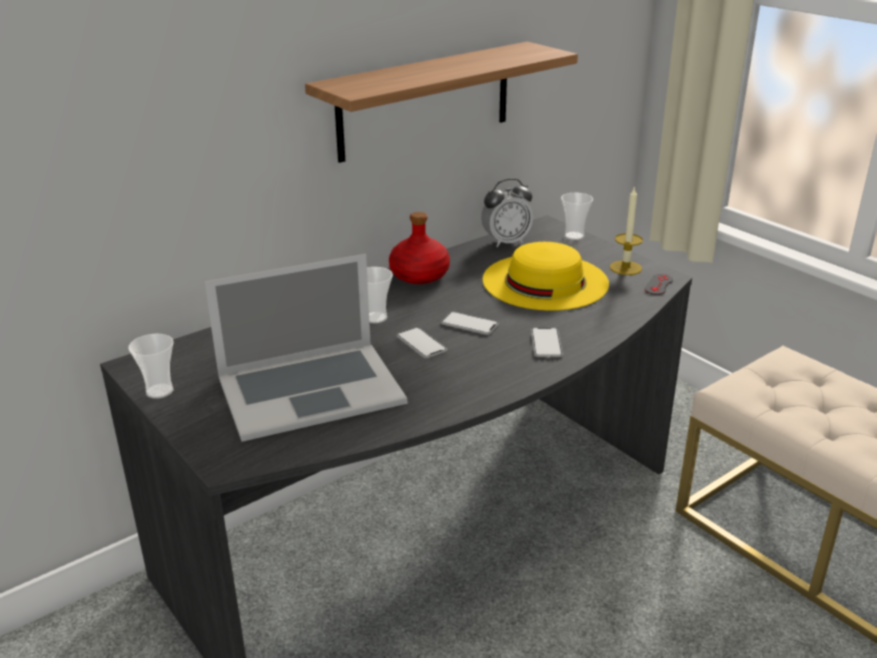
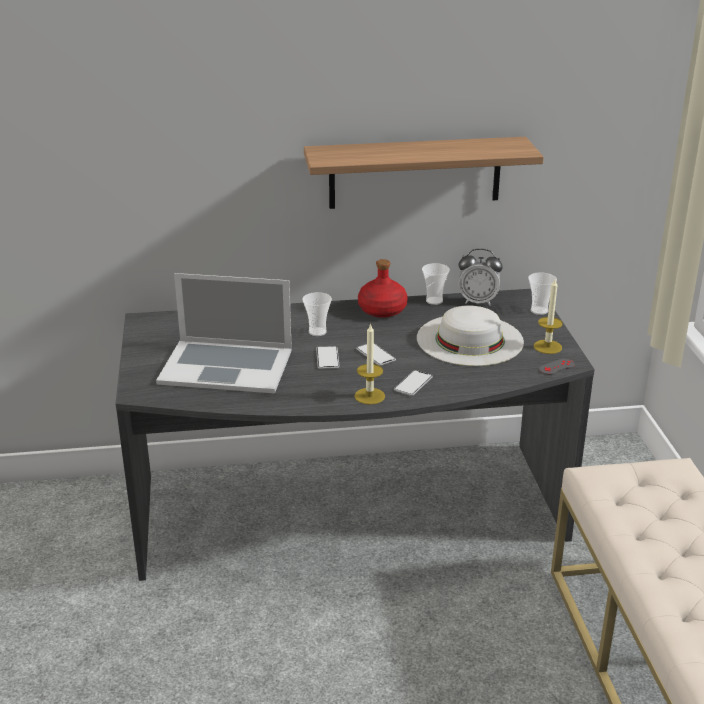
camera: 30 degrees right, 0 degrees up
cup [128,334,174,399] -> cup moved to [422,263,450,305]
yellow hat [483,242,609,311] -> white hat [417,306,524,366]
none -> candle [354,323,385,405]

